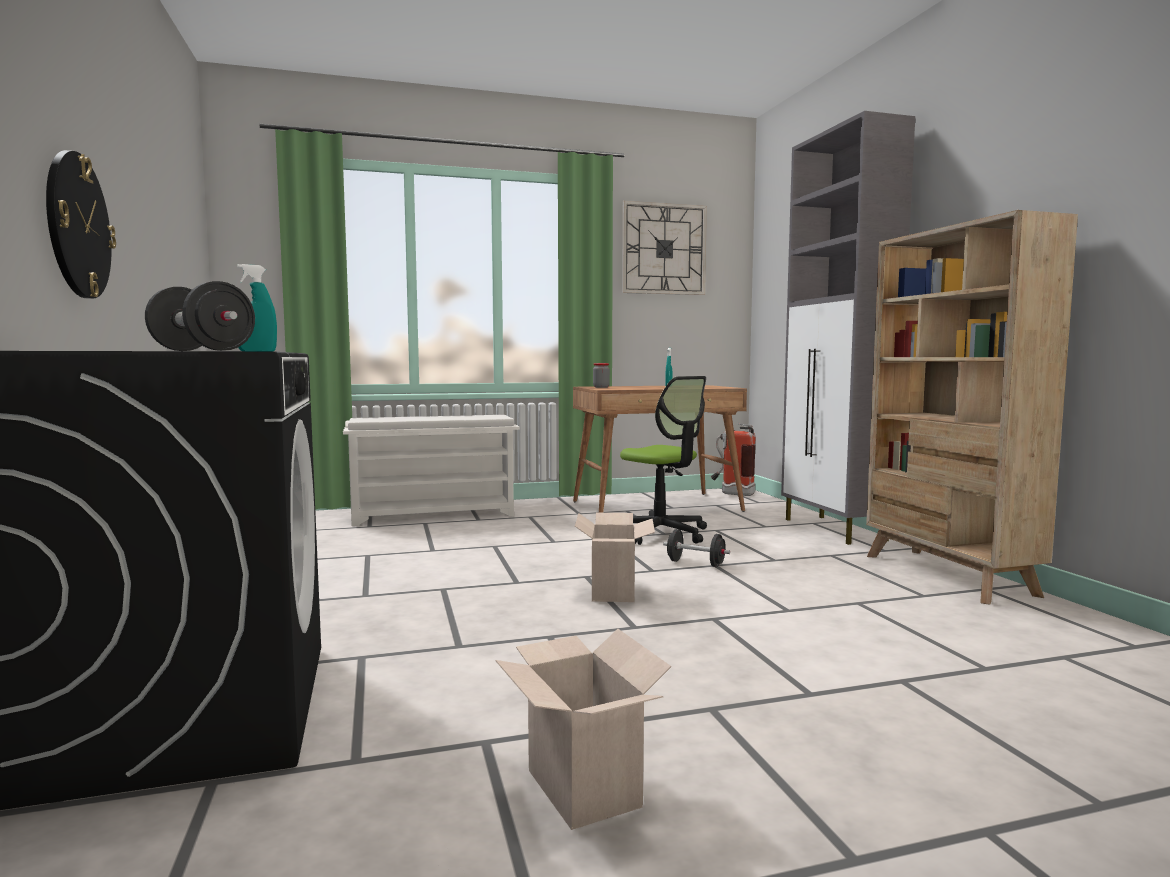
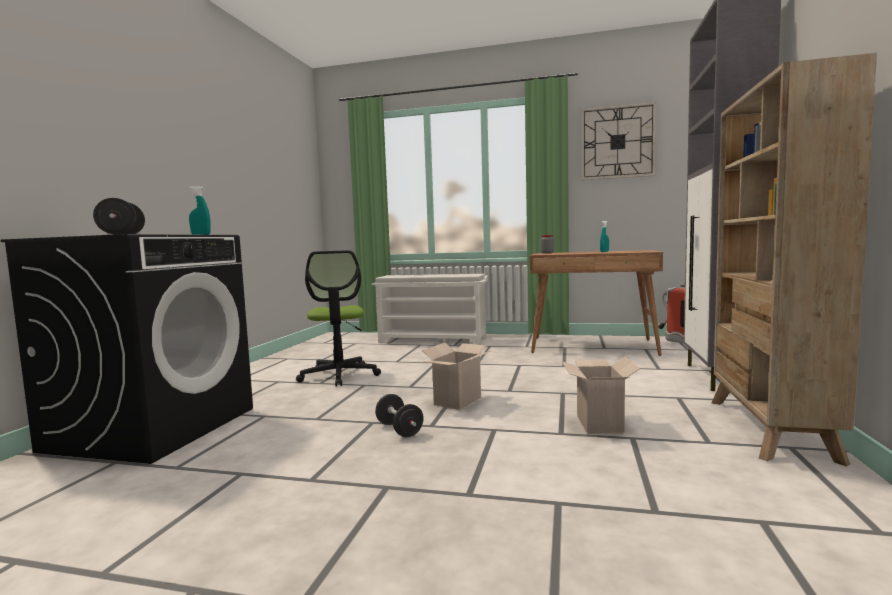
camera: 30 degrees right, 0 degrees up
wall clock [46,150,116,299] -> none
cardboard box [496,629,671,830] -> cardboard box moved to [561,356,640,434]
office chair [620,376,707,545] -> office chair moved to [296,250,381,386]
black dumbbell [663,529,730,567] -> black dumbbell moved to [375,394,424,437]

